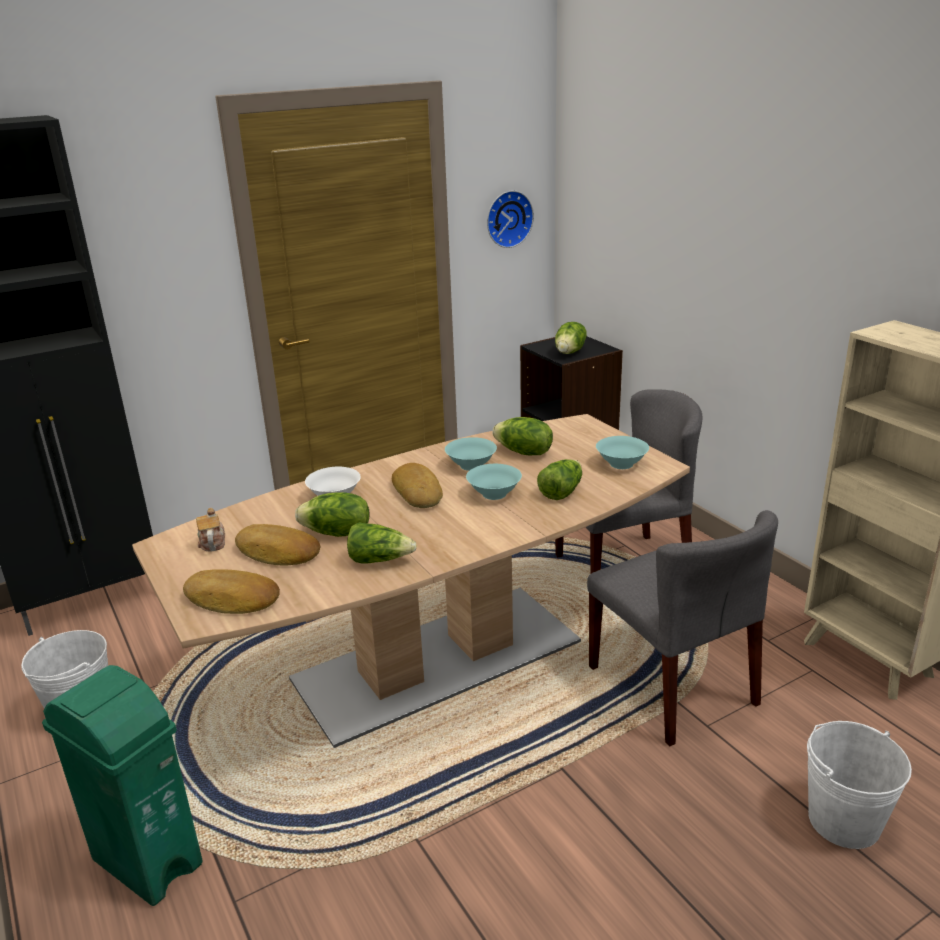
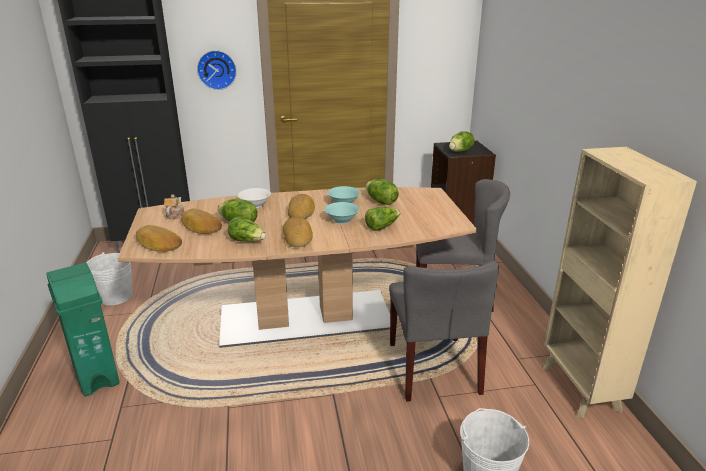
camera: 20 degrees right, 0 degrees up
wall clock [487,190,534,248] -> wall clock moved to [197,50,237,90]
turquoise bowl [596,436,649,469] -> none
none -> bread [283,217,313,247]

